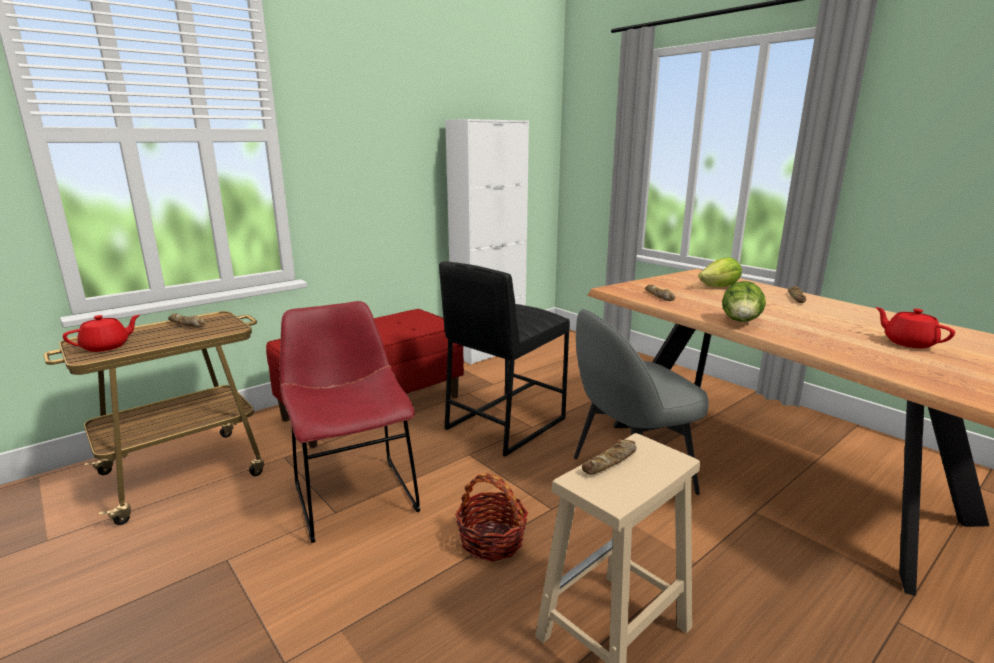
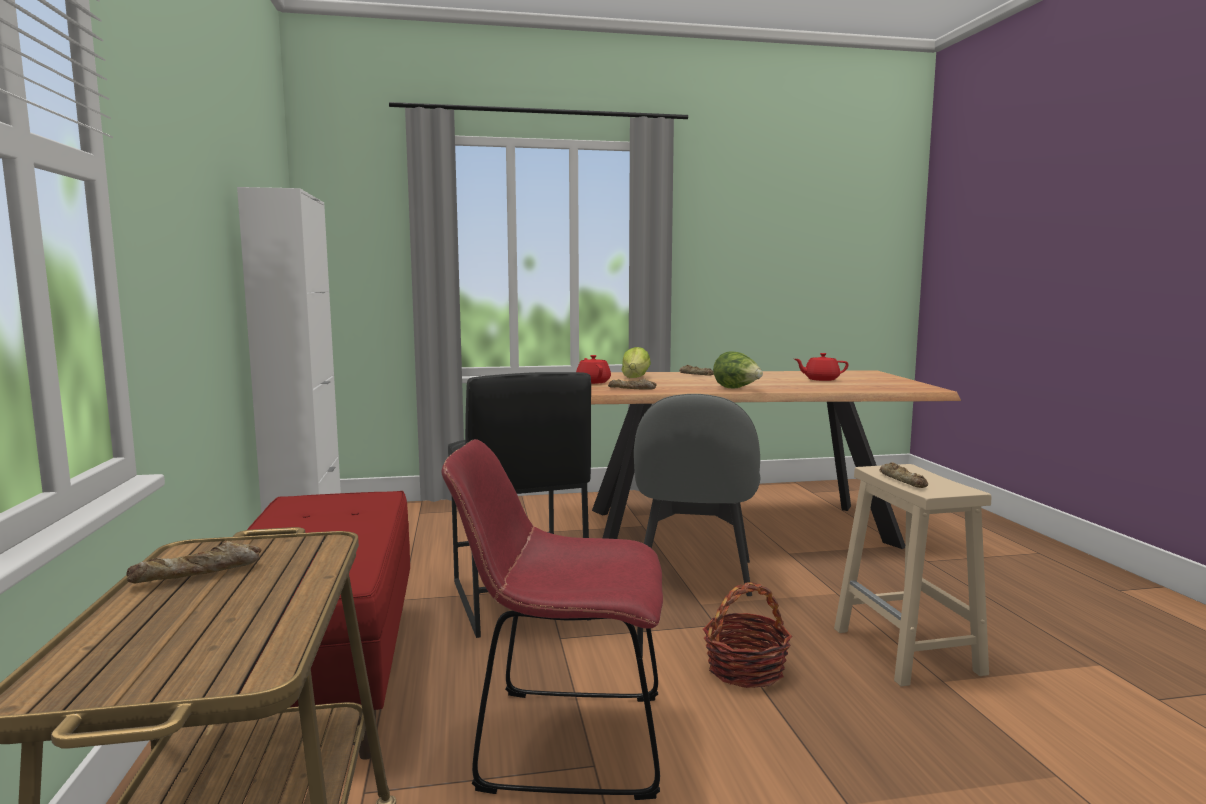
camera: 60 degrees left, 10 degrees down
red teapot [63,315,140,352] -> red teapot moved to [576,355,611,384]

